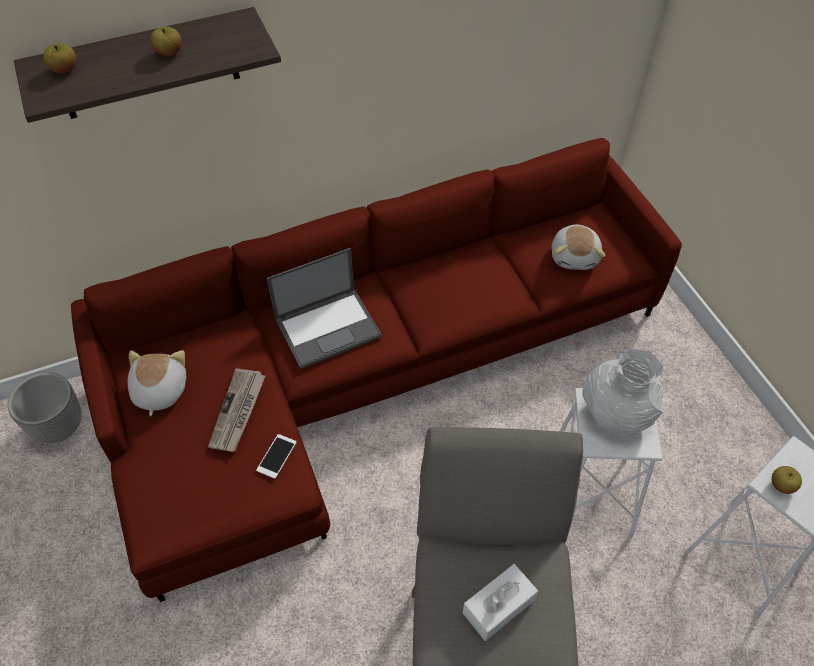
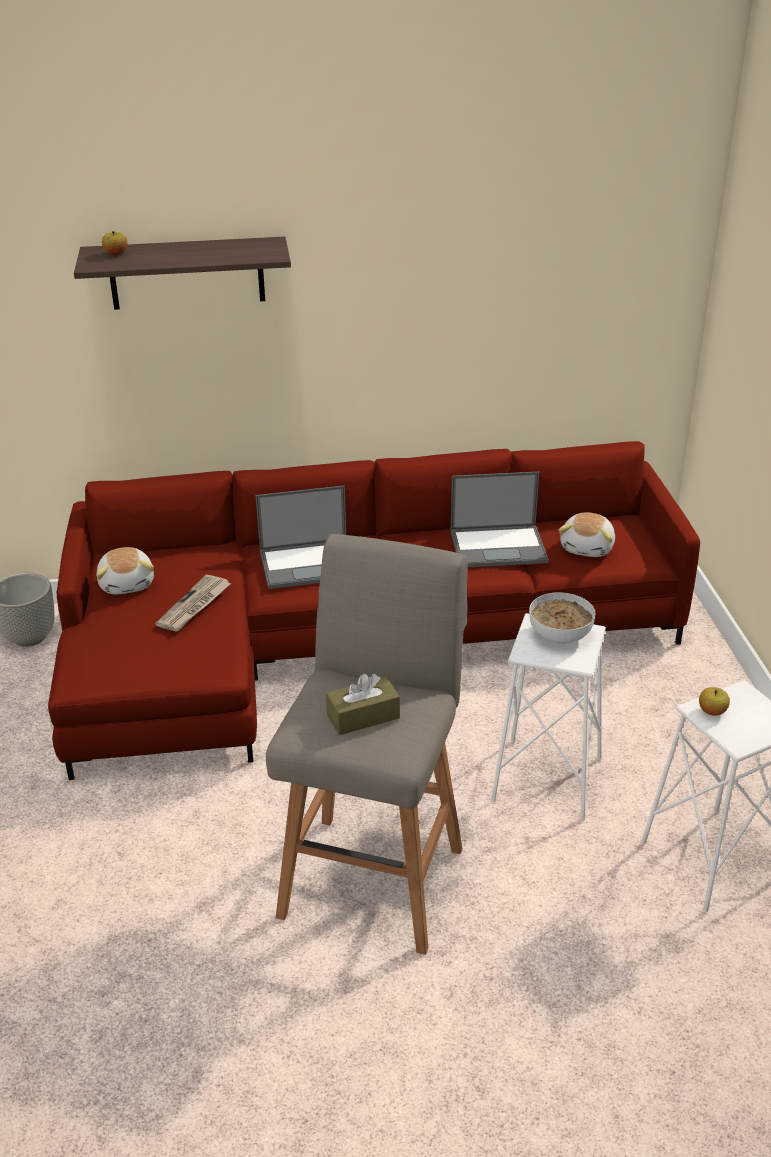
camera: 15 degrees right, 20 degrees down
plush toy [128,350,186,417] -> plush toy turned 150 degrees clockwise [96,547,154,594]
apple [151,27,182,56] -> none
phone [256,434,297,479] -> none
white tissue box [463,564,538,641] -> brown tissue box [326,674,400,735]
white vase [582,349,663,434] -> bowl [529,592,596,644]
none -> laptop [451,472,549,567]

